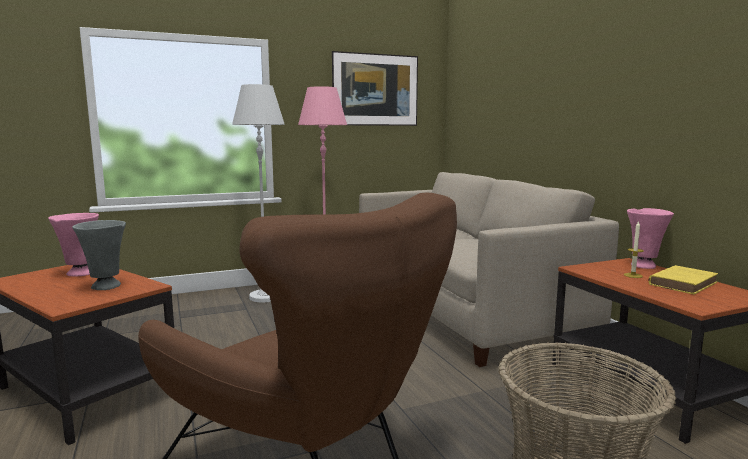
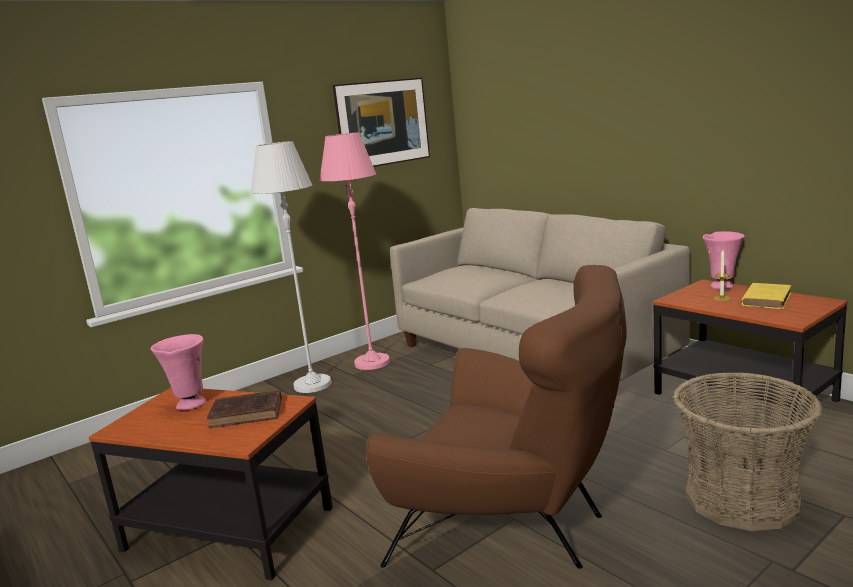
camera: 15 degrees left, 5 degrees up
grey vase [72,220,126,290] -> brown book [207,390,282,428]

